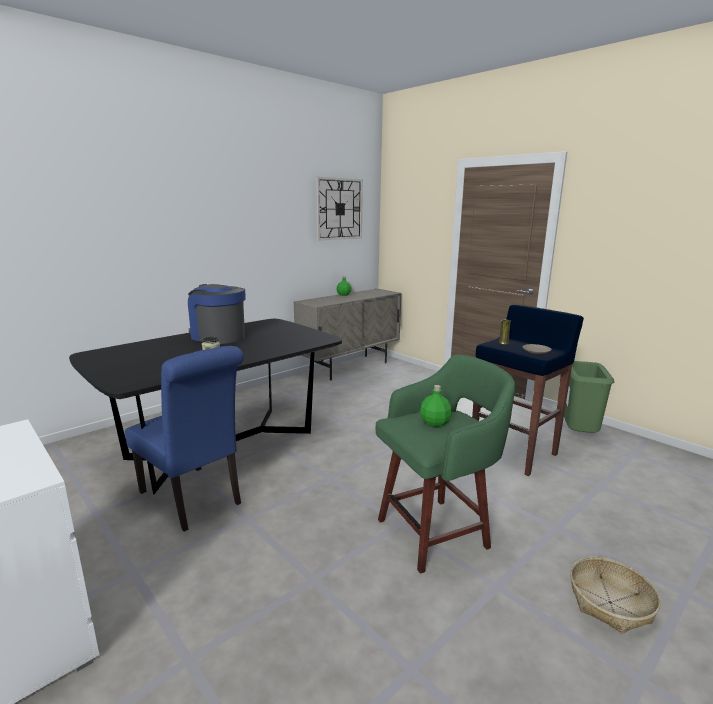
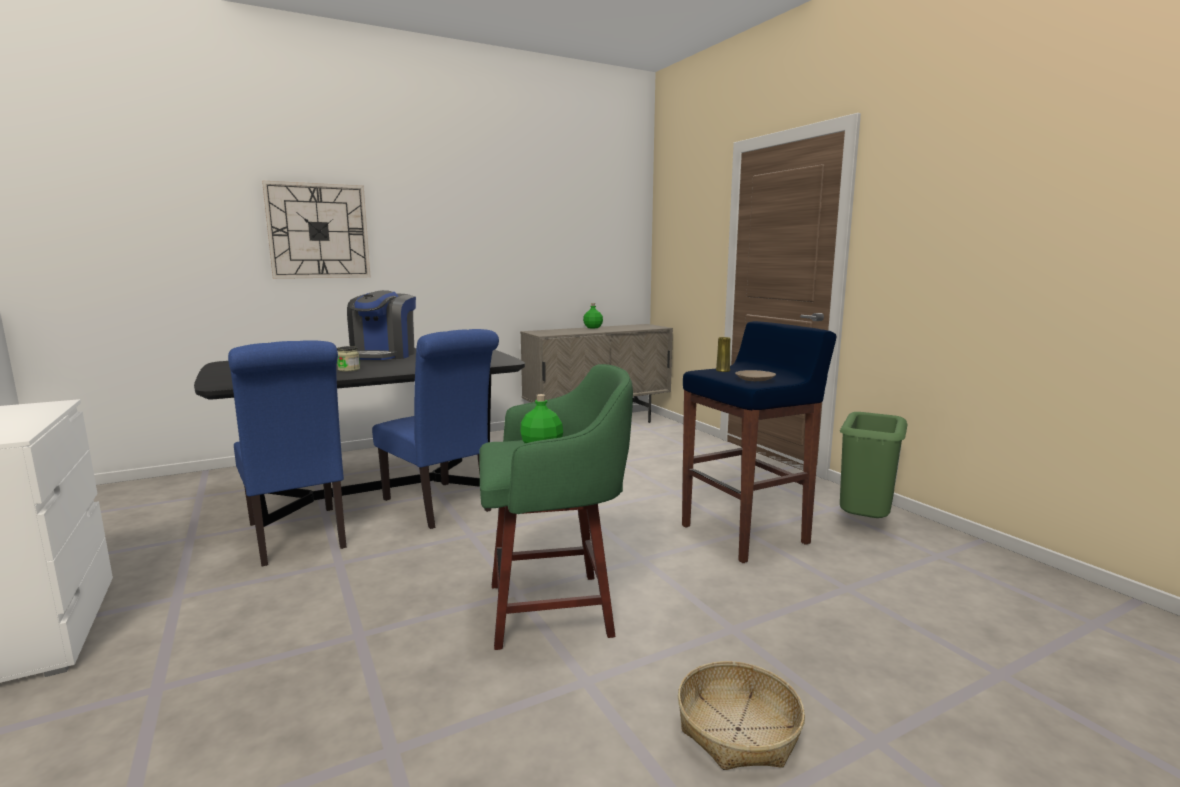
camera: 15 degrees right, 5 degrees down
coffee machine [188,284,245,344] -> coffee machine turned 135 degrees counterclockwise [347,290,416,360]
wall clock [316,177,363,241] -> wall clock moved to [262,180,370,279]
none -> blue chair [372,329,499,529]

